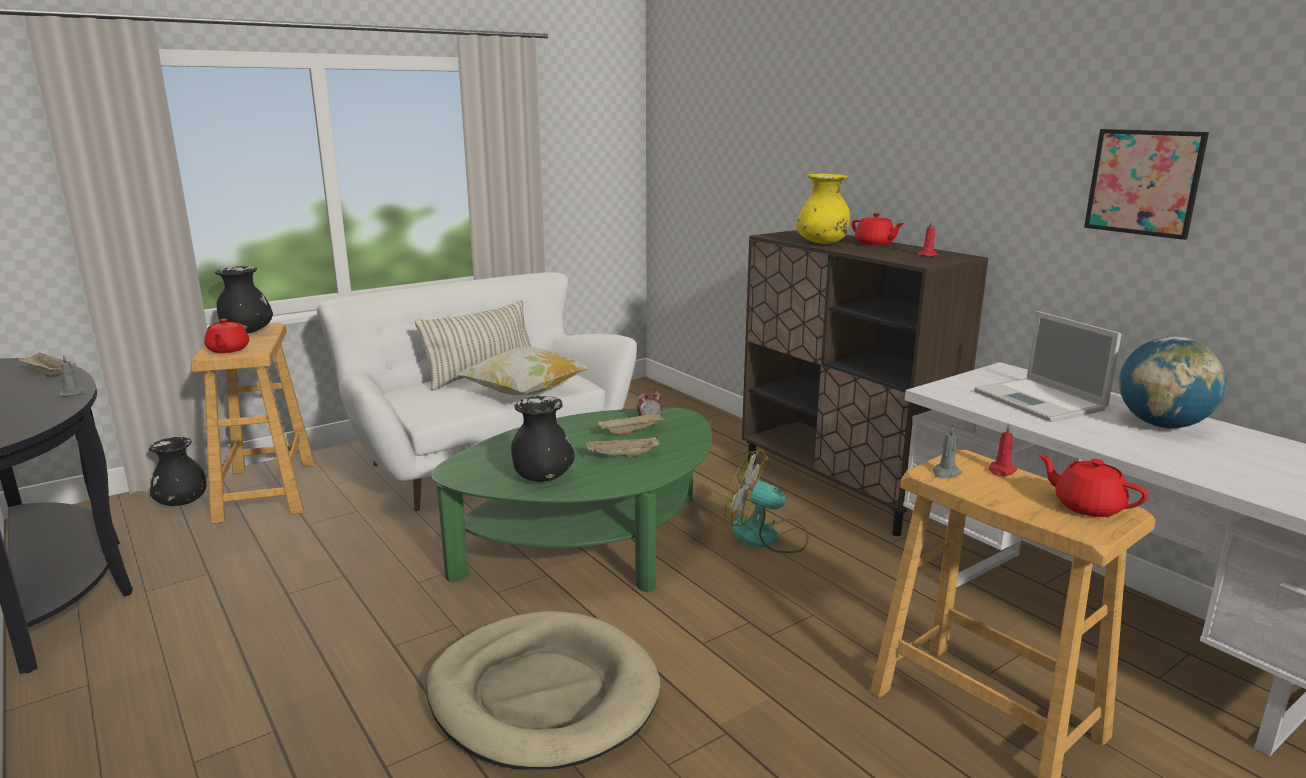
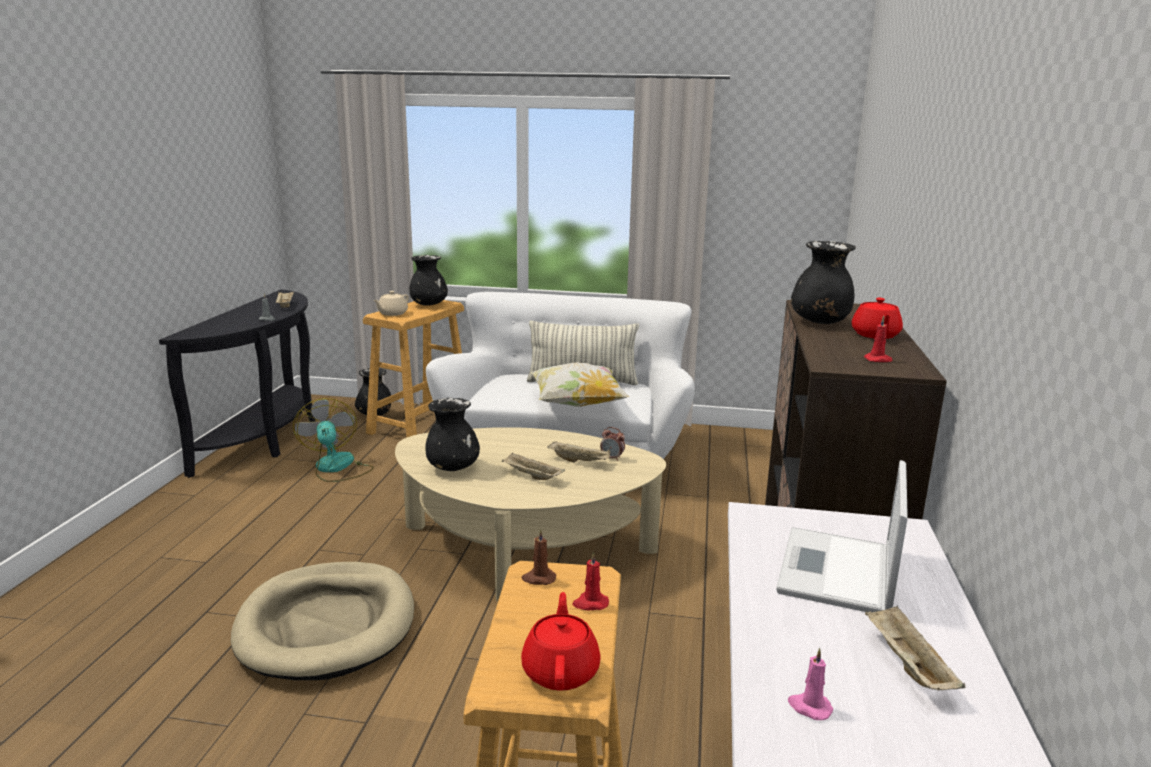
camera: 45 degrees right, 0 degrees up
red teapot [204,319,249,353] -> beige teapot [373,291,409,316]
green coffee table [431,407,712,593] -> beige coffee table [395,427,666,602]
fan [725,450,809,553] -> fan moved to [293,398,374,482]
yellow vase [796,174,850,244] -> black vase [791,241,856,324]
grey candle [933,425,962,479] -> brown candle [522,529,556,585]
picture [1084,129,1209,240] -> none
globe [1119,337,1227,429] -> beige tray [865,605,966,690]
none -> pink candle [788,648,833,720]

